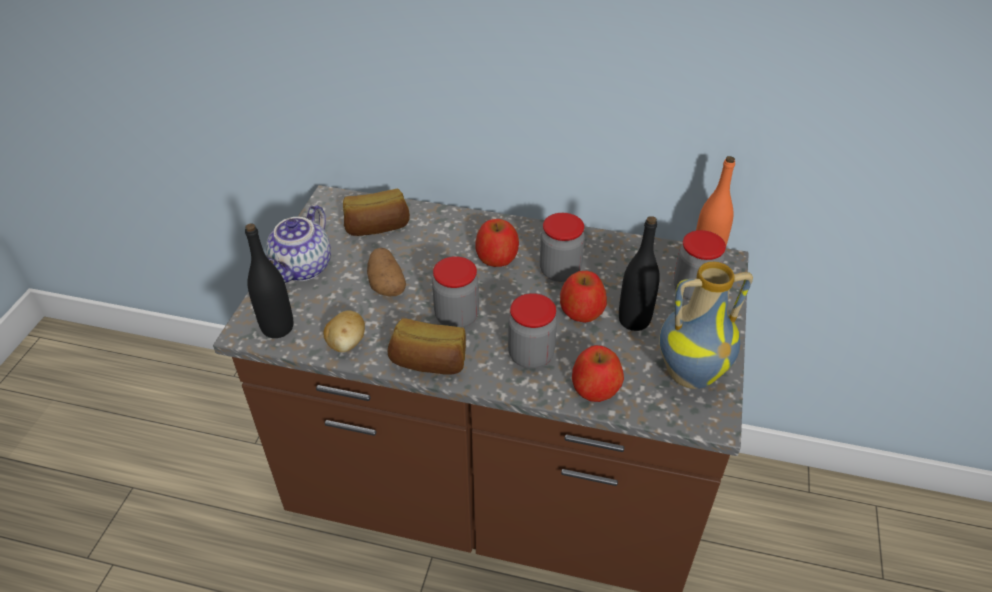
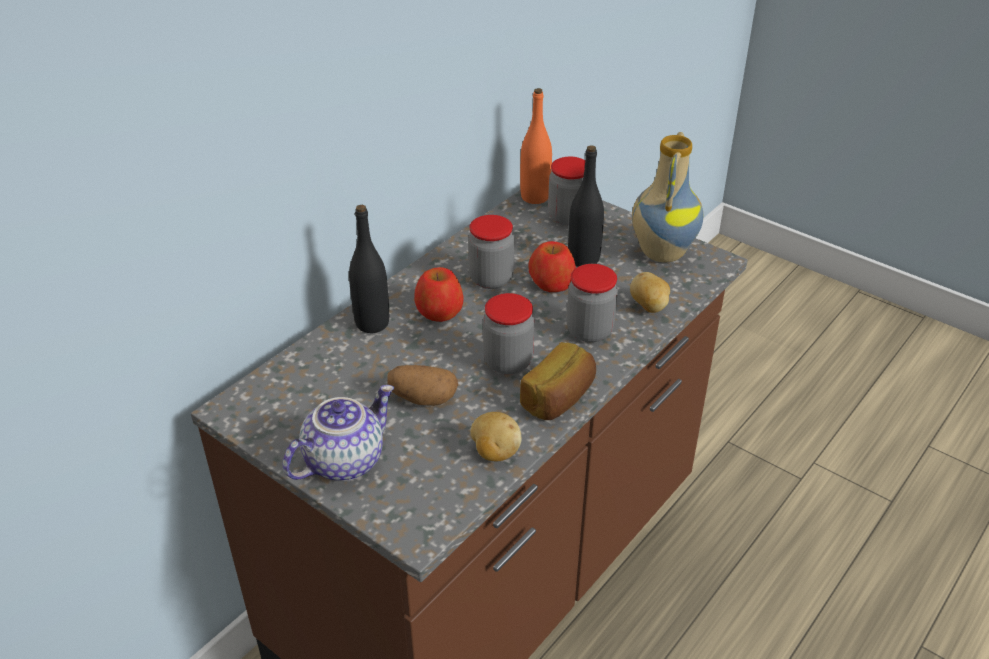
camera: 65 degrees left, 5 degrees down
black bottle [245,223,293,338] -> black bottle moved to [349,205,389,333]
teapot [266,205,331,283] -> teapot turned 90 degrees counterclockwise [282,385,394,481]
bread [343,189,410,236] -> none
apple [572,345,624,402] -> potato [630,272,670,313]

